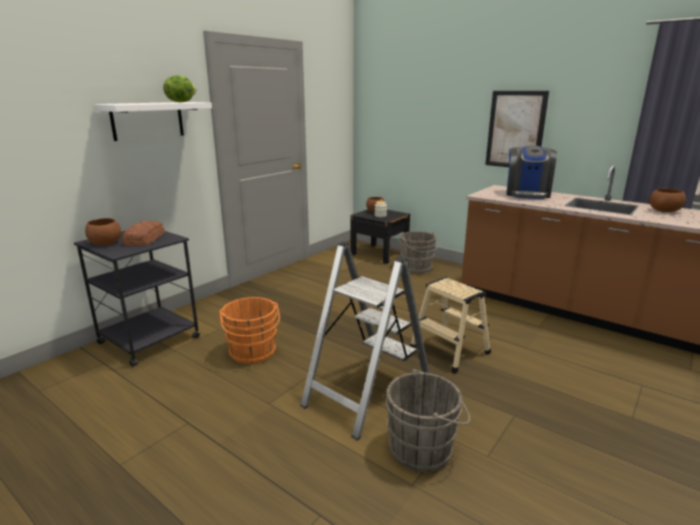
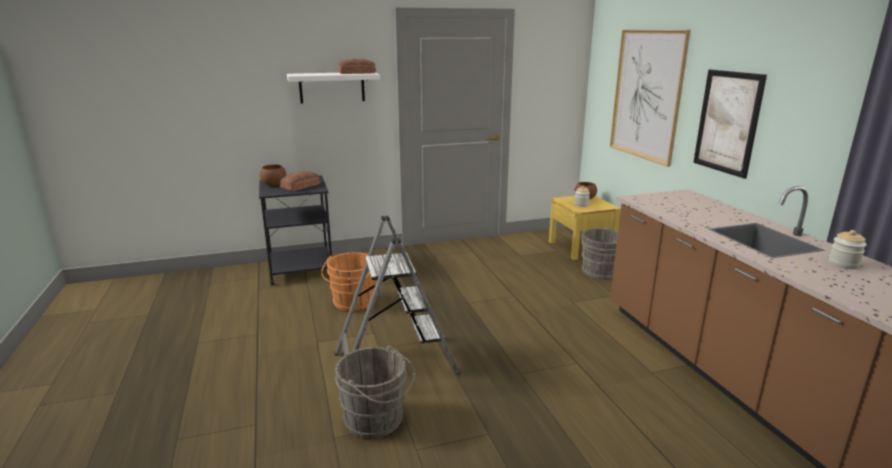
camera: 35 degrees right, 0 degrees up
lettuce [163,75,197,102] -> bread [338,59,376,74]
black nightstand [350,209,410,264] -> yellow nightstand [549,196,621,260]
beige step ladder [410,277,491,374] -> none
coffee machine [506,145,557,199] -> none
brown bowl [650,189,686,212] -> jar [829,230,867,269]
none -> picture [610,30,691,167]

